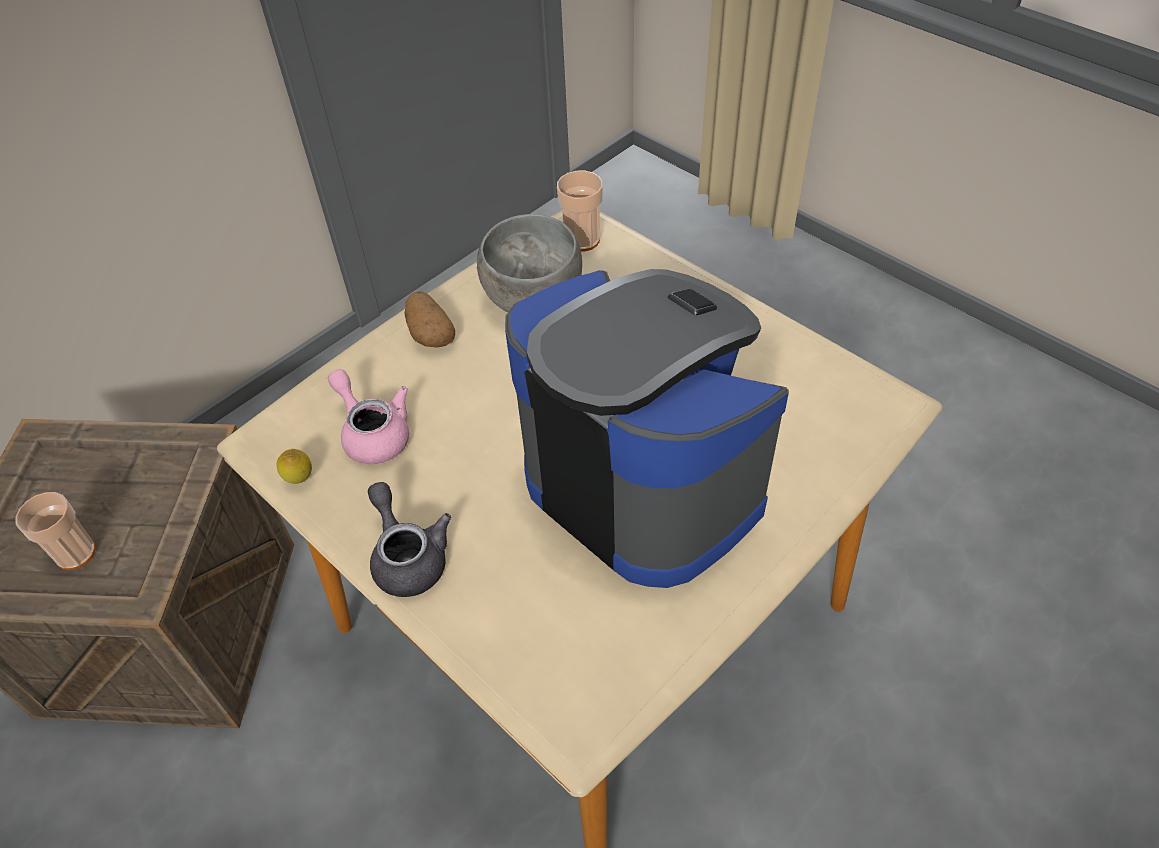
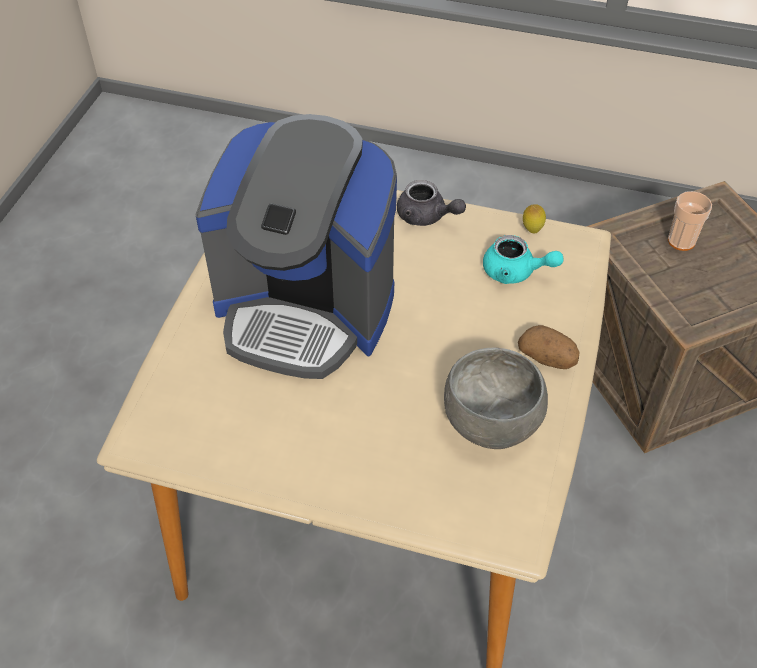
camera: 150 degrees right, 0 degrees up
pink teapot [328,369,409,464] -> turquoise teapot [483,235,564,284]
cup [557,171,603,252] -> none

